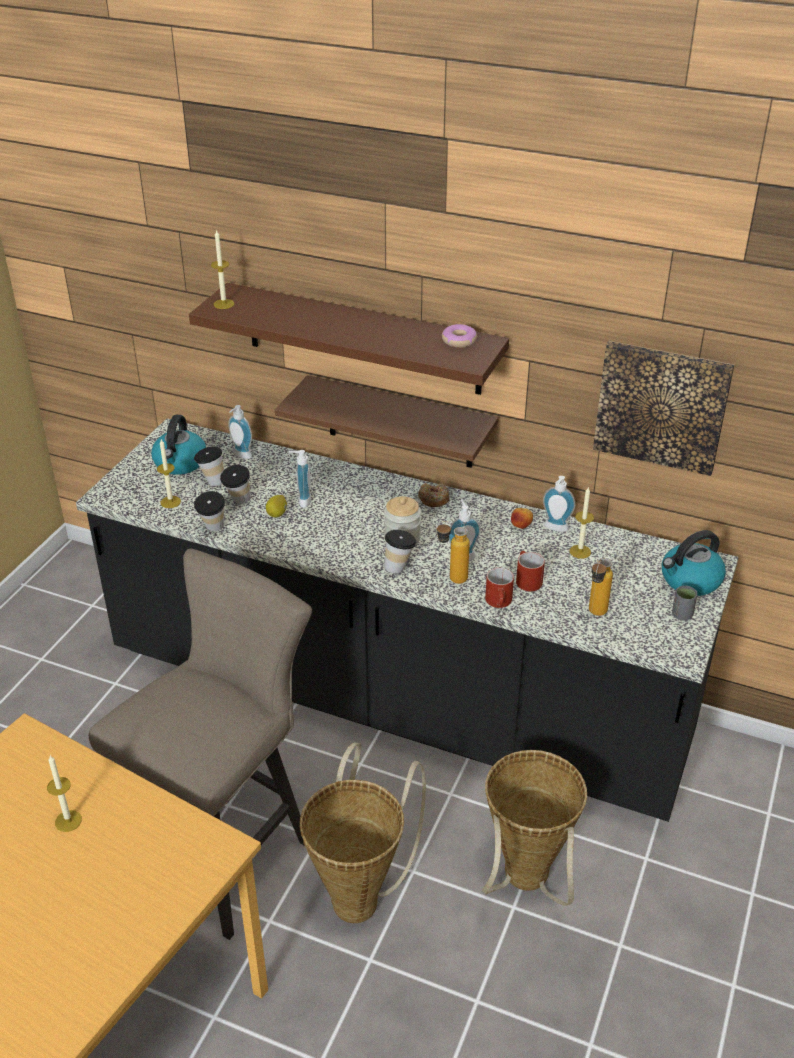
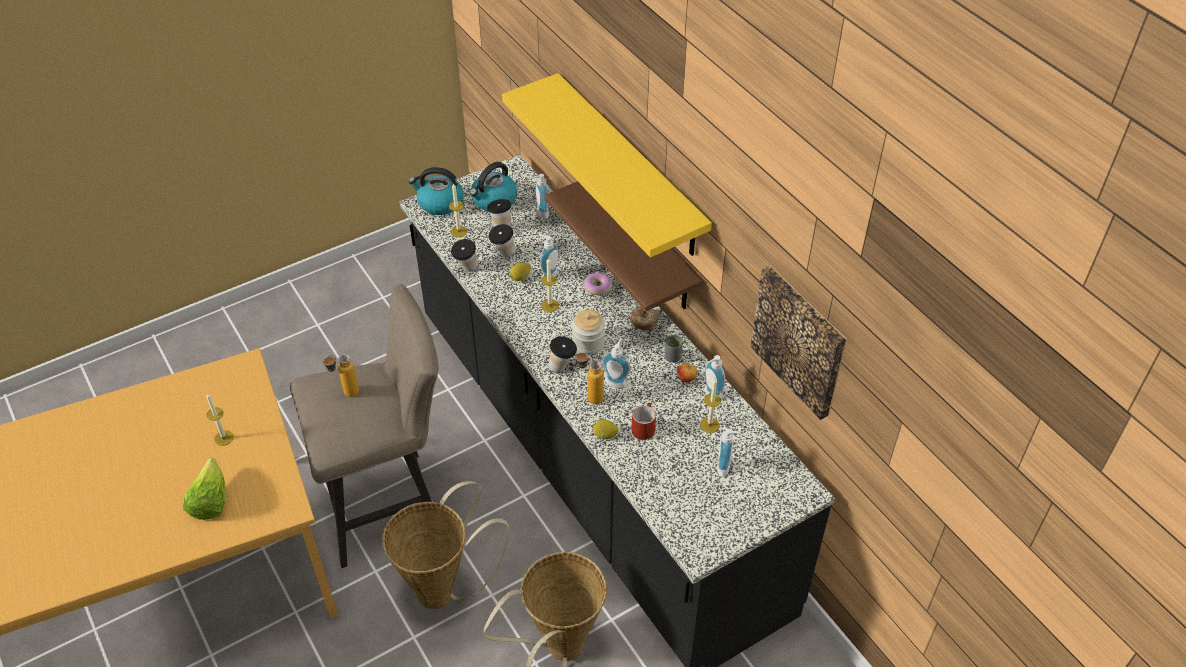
camera: 35 degrees right, 10 degrees up
brown shelf [189,283,509,395] -> yellow shelf [502,73,712,258]
candle [211,229,235,309] -> candle moved to [541,258,559,312]
donut [442,324,477,348] -> donut moved to [584,273,612,295]
red mug [485,568,514,608] -> lemon [593,420,619,439]
bottle [589,558,613,616] -> bottle moved to [323,354,359,397]
kettle [662,530,726,596] -> kettle moved to [409,167,464,215]
grey cup [672,586,697,620] -> grey cup moved to [665,335,683,363]
none -> lettuce [183,458,226,520]
none -> soap dispenser [717,429,741,477]

